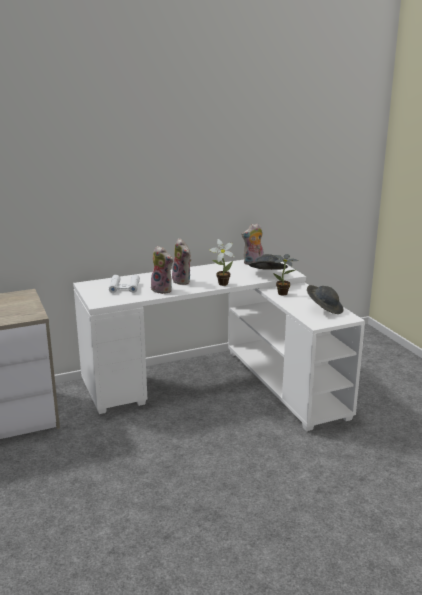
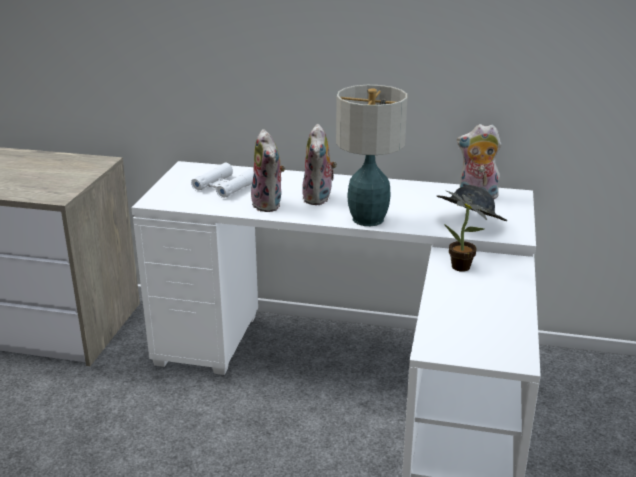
camera: 35 degrees right, 5 degrees up
potted plant [209,239,235,286] -> table lamp [336,85,408,226]
grey hat [307,285,343,314] -> none

